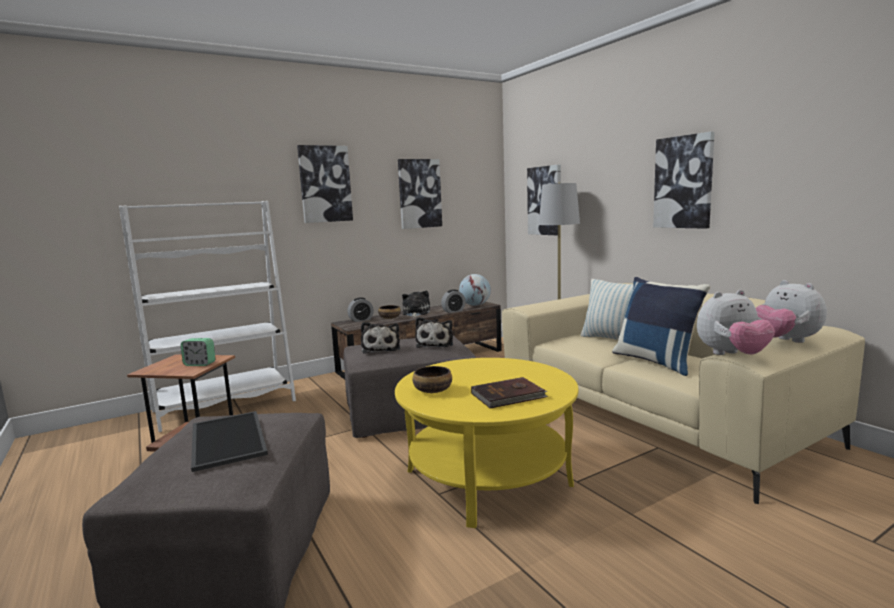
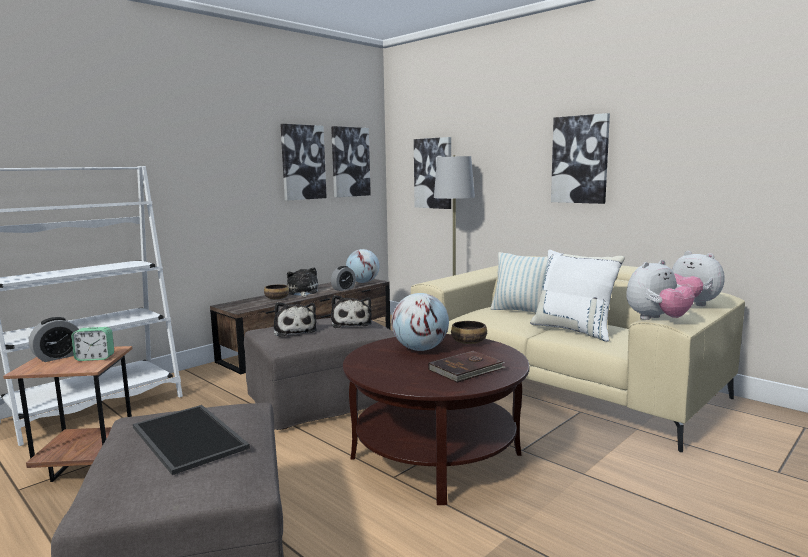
camera: 15 degrees left, 0 degrees up
picture [297,145,353,223] -> picture moved to [331,126,371,197]
alarm clock [347,297,374,322] -> alarm clock moved to [29,317,79,362]
yellow coffee table [395,358,579,528] -> brown coffee table [343,334,530,505]
bowl [412,366,452,393] -> bowl moved to [451,321,487,344]
blue pillow [612,277,710,376] -> white pillow [530,250,625,342]
none -> globe [392,293,449,351]

